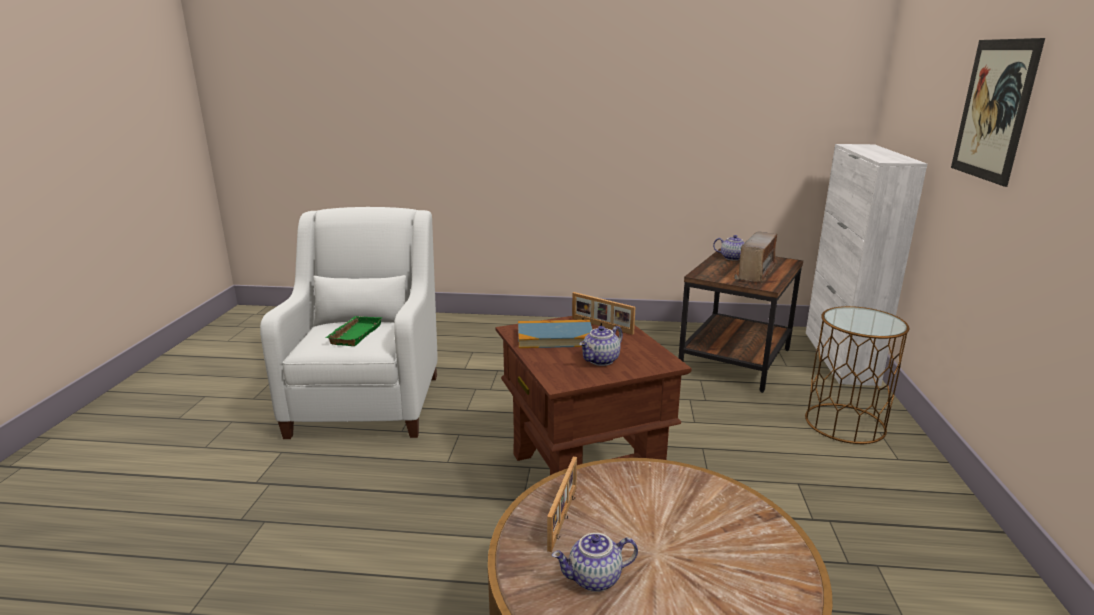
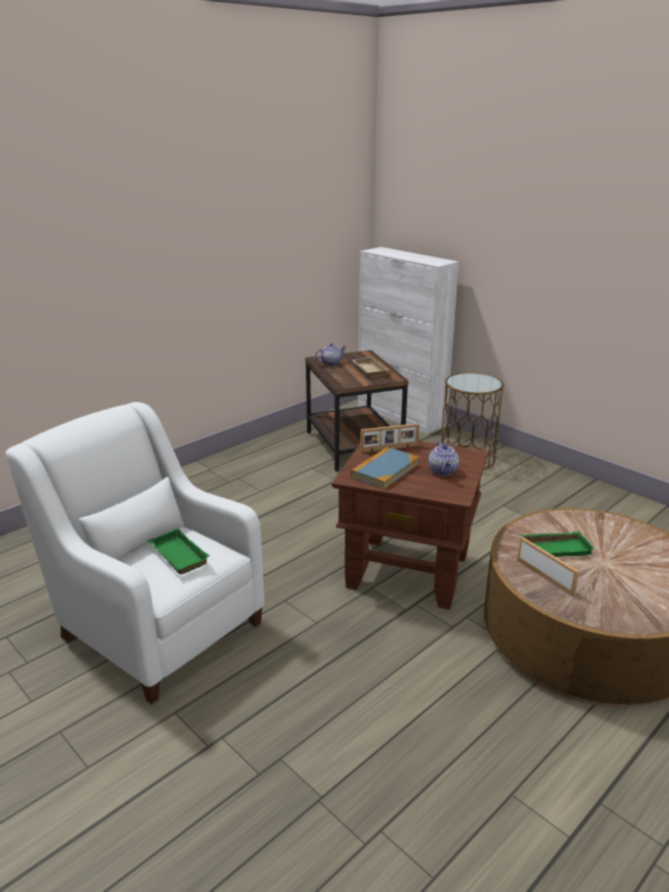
camera: 50 degrees left, 5 degrees up
teapot [552,533,638,592] -> none
radio [734,232,777,283] -> beige tray [352,357,389,377]
picture [951,38,1045,187] -> none
none -> green tray [521,532,595,557]

